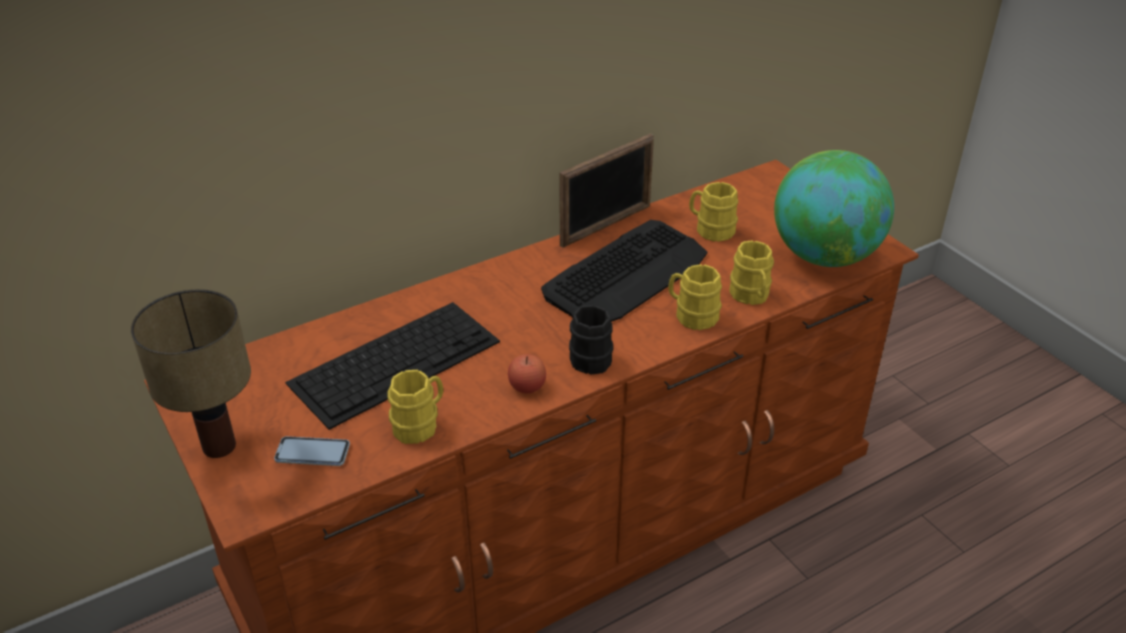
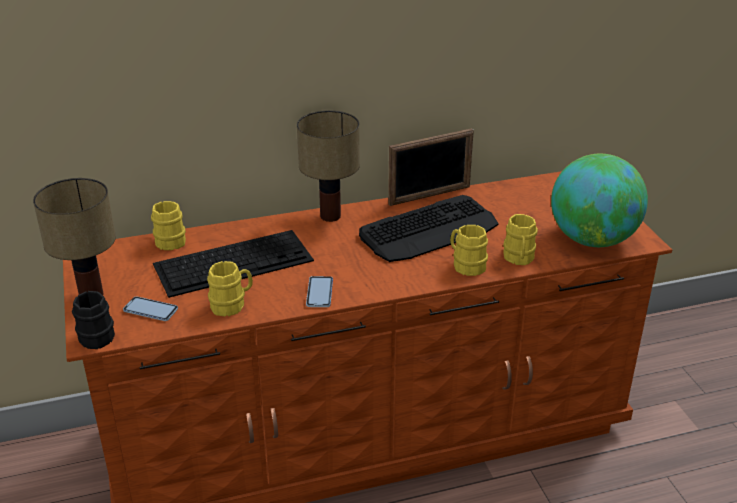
camera: 15 degrees right, 5 degrees down
apple [508,354,546,393] -> phone [306,276,333,307]
black mug [569,305,613,375] -> black mug moved to [72,291,115,349]
yellow mug [689,182,738,242] -> yellow mug moved to [151,201,186,250]
none -> table lamp [297,111,360,222]

